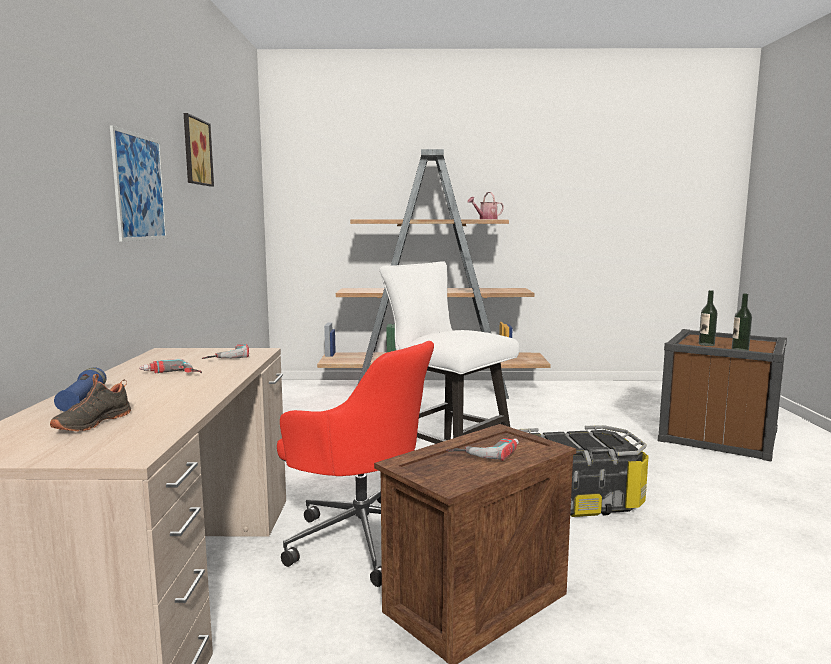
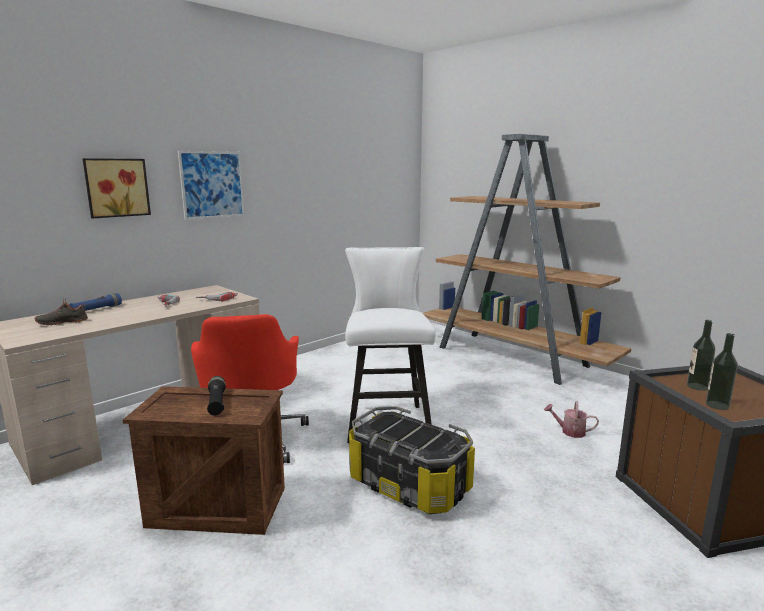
camera: 45 degrees right, 5 degrees up
picture [184,113,214,187] -> picture moved to [82,158,151,219]
power drill [446,438,519,461] -> black flashlight [207,376,226,416]
watering can [467,192,504,219] -> watering can moved to [544,401,599,438]

